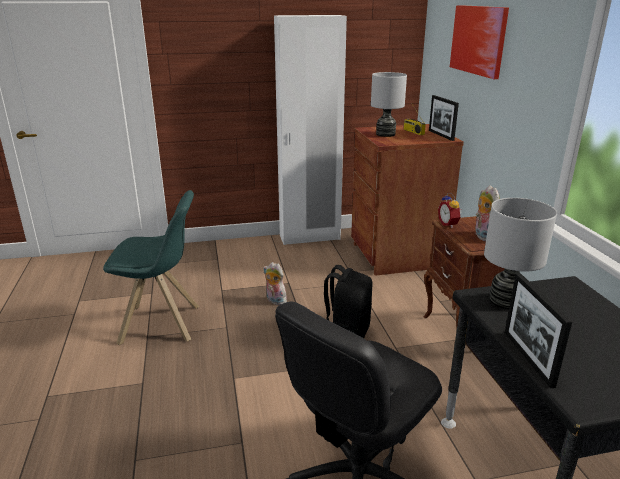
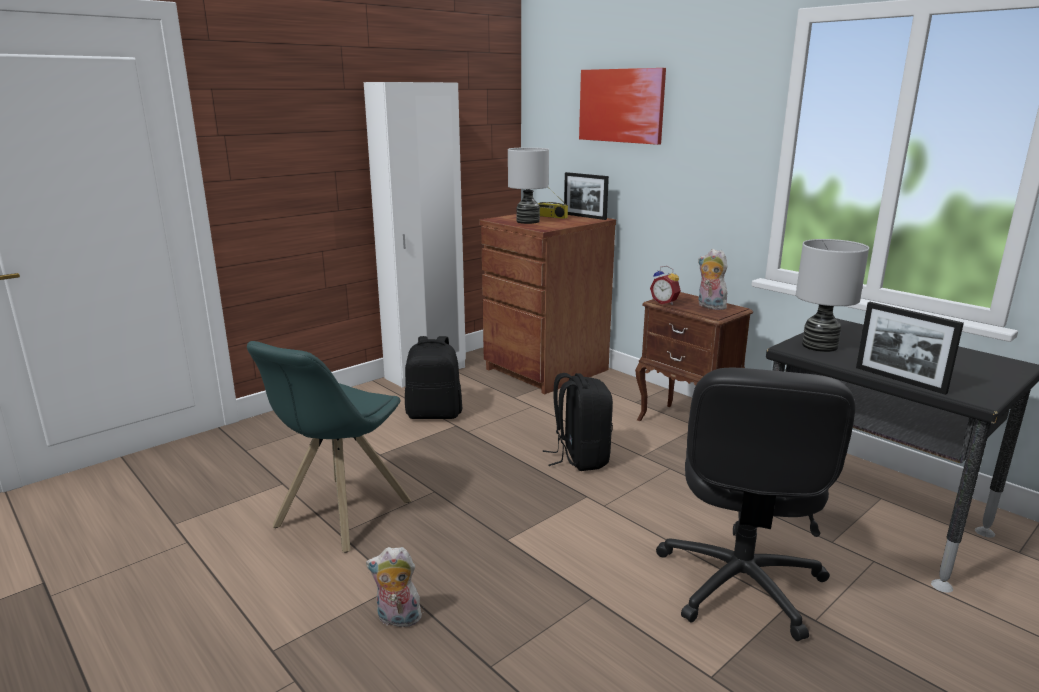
camera: 30 degrees left, 5 degrees down
turquoise chair [103,190,199,345] -> turquoise chair turned 150 degrees clockwise [247,341,411,553]
plush toy [263,262,289,305] -> plush toy moved to [366,547,426,627]
none -> black backpack [405,336,462,419]

